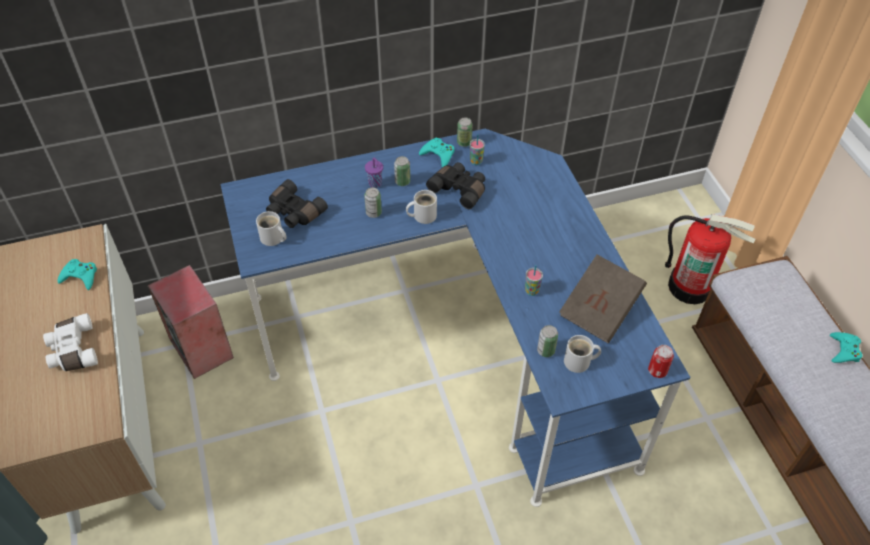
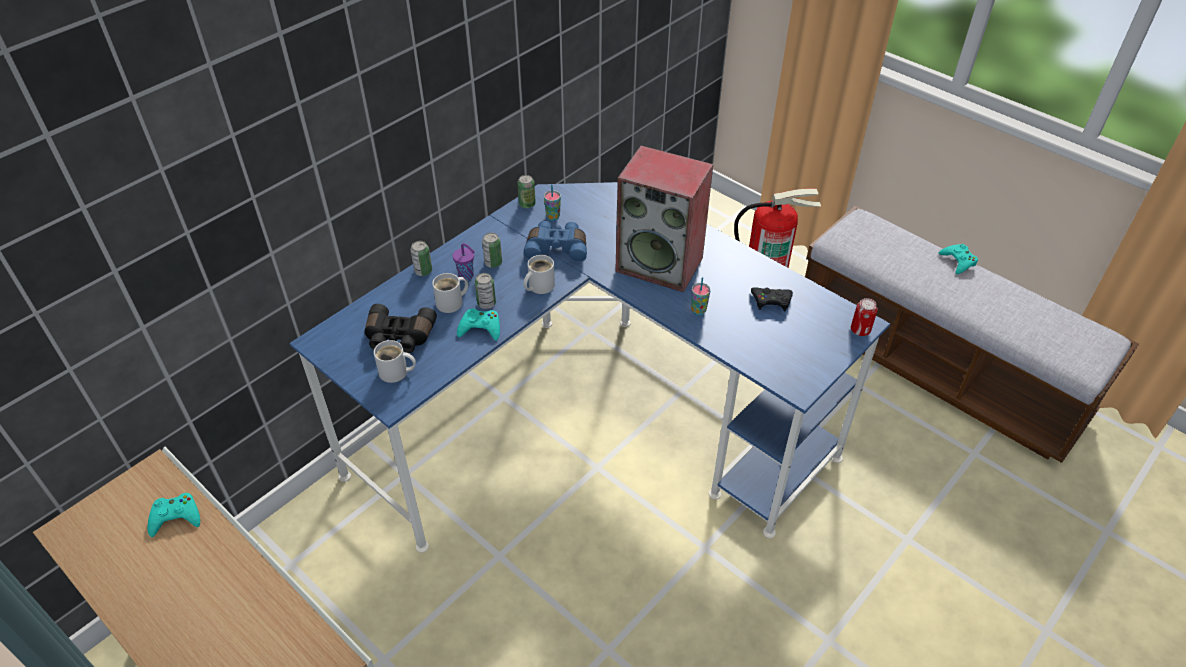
camera: 30 degrees left, 5 degrees down
white binoculars [43,313,98,371] -> none
speaker [148,265,234,379] -> speaker moved to [615,146,713,292]
turquoise game controller [419,138,455,168] -> turquoise game controller moved to [457,308,500,341]
black binoculars [426,162,485,209] -> blue binoculars [523,221,587,262]
can [537,325,558,357] -> can moved to [410,241,432,276]
brown book [559,255,647,343] -> black game controller [751,287,793,311]
white mug [564,335,601,373] -> white mug moved to [432,273,468,313]

